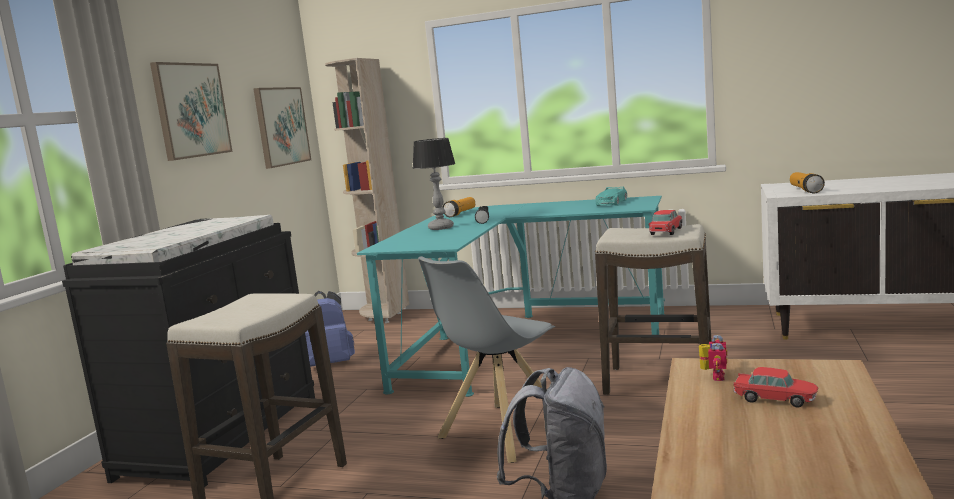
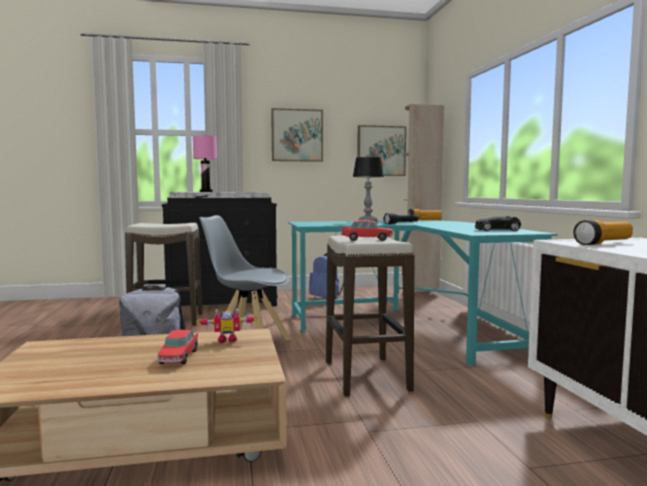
camera: 60 degrees right, 5 degrees down
turquoise toy car [596,187,627,206] -> black toy car [474,216,521,231]
none -> pink table lamp [193,135,217,192]

